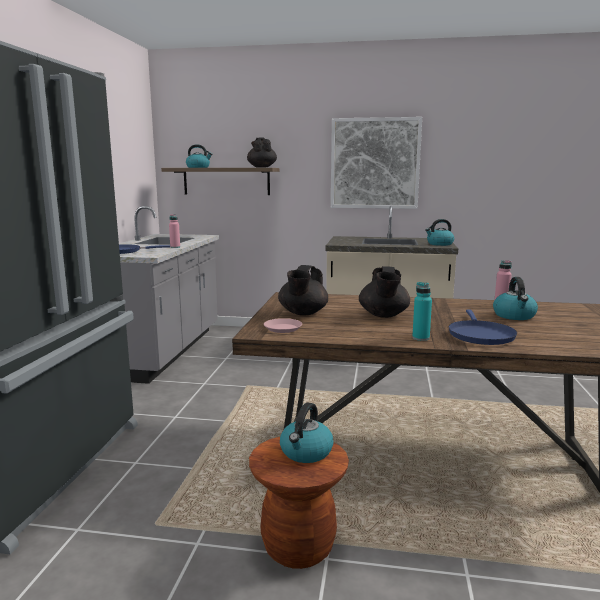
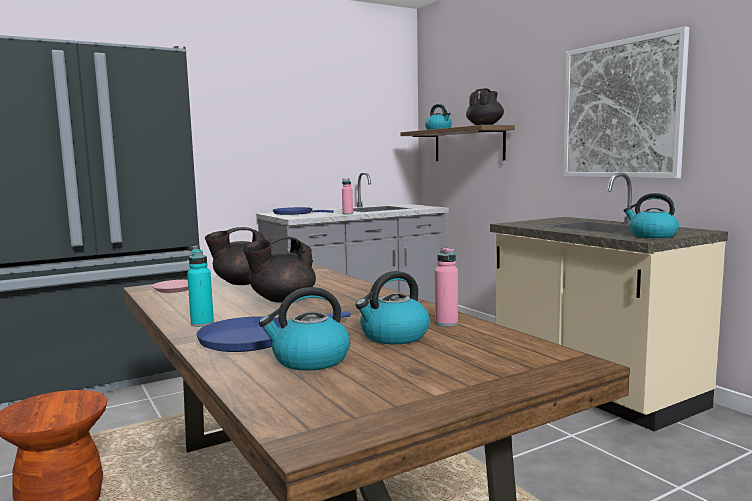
camera: 50 degrees right, 5 degrees down
kettle [280,402,333,463] -> kettle moved to [259,287,350,371]

